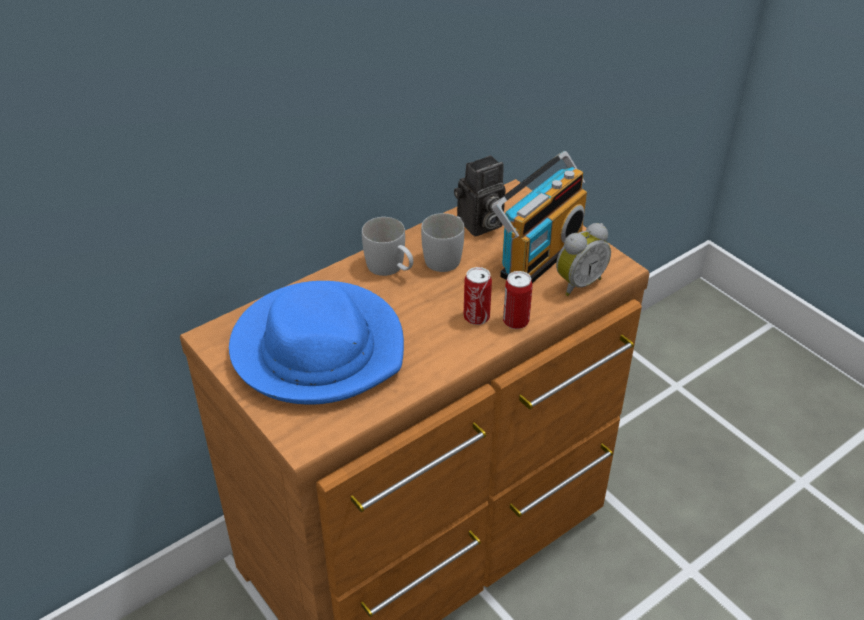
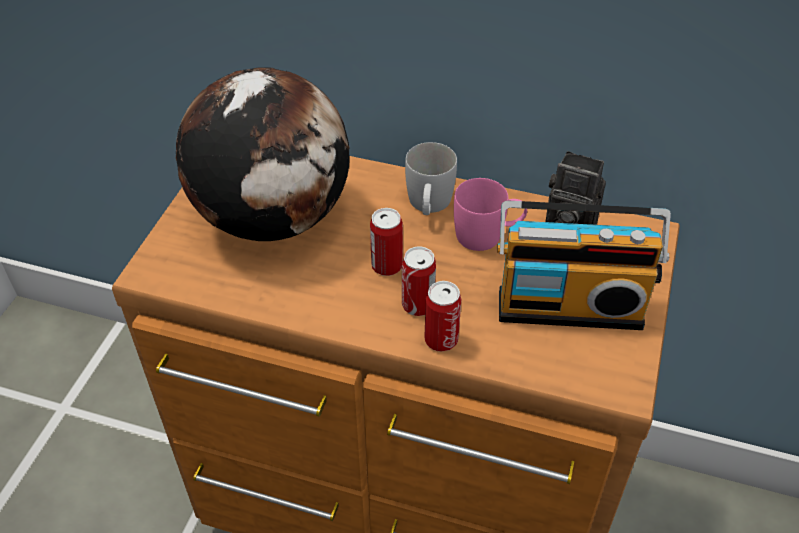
camera: 55 degrees right, 5 degrees up
blue hat [229,281,404,405] -> globe [176,67,350,241]
white mug [421,213,464,272] -> pink mug [454,178,527,251]
alarm clock [556,223,611,296] -> none
none -> can [370,208,403,276]

